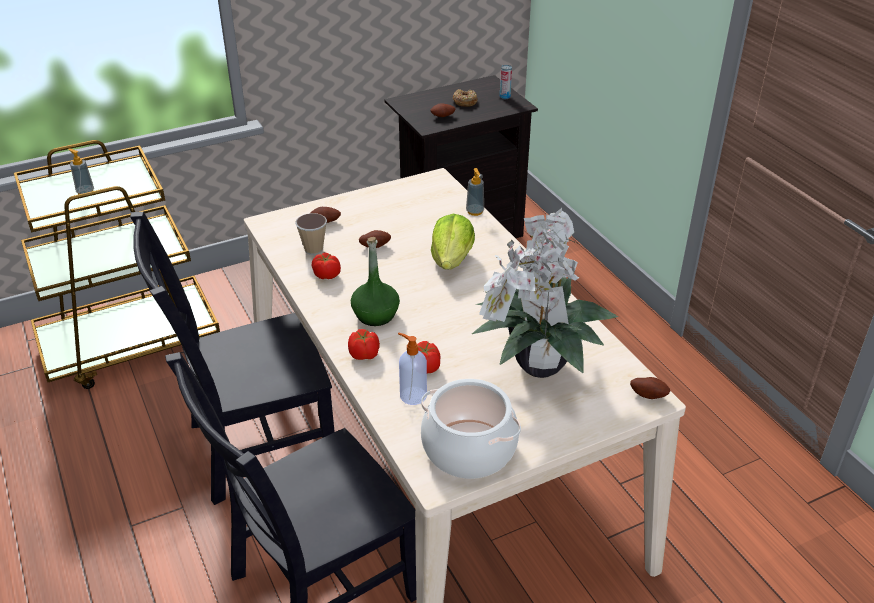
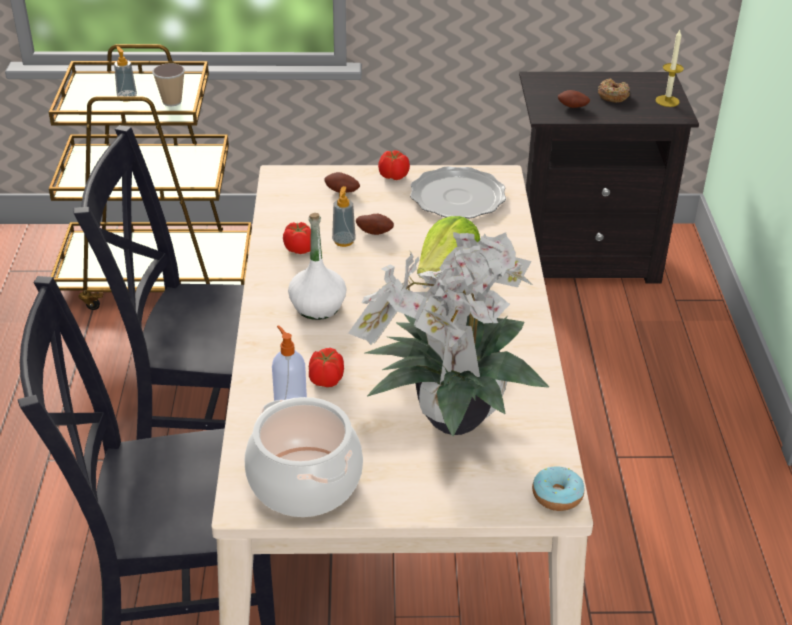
camera: 25 degrees right, 0 degrees up
cup [295,213,327,255] -> cup moved to [152,63,185,106]
tomato [348,329,380,360] -> tomato moved to [378,150,410,180]
green bottle [351,237,400,326] -> white bottle [288,213,347,320]
soap dispenser [466,168,484,216] -> soap dispenser moved to [332,186,356,247]
can [500,65,512,99] -> candle [655,30,684,107]
potato [630,377,670,399] -> donut [532,466,584,511]
none -> plate [410,166,506,218]

